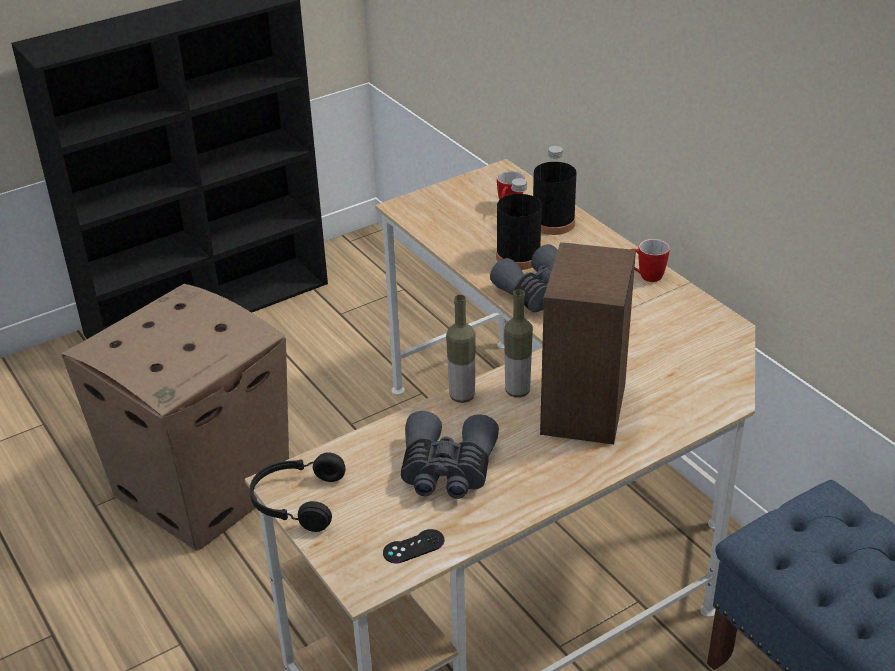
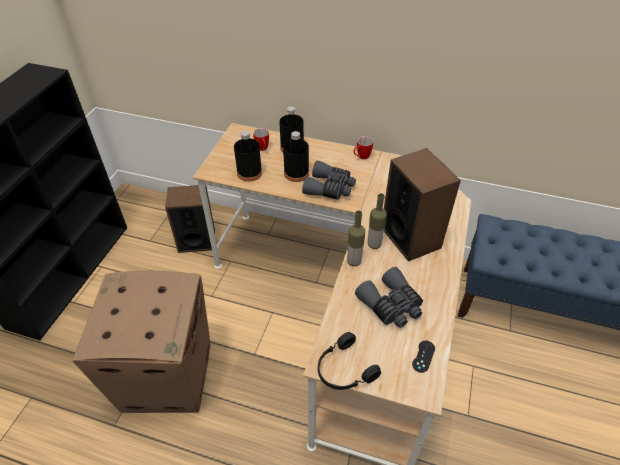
camera: 40 degrees left, 10 degrees up
none -> speaker [165,185,215,253]
none -> black bottle [234,131,262,182]

